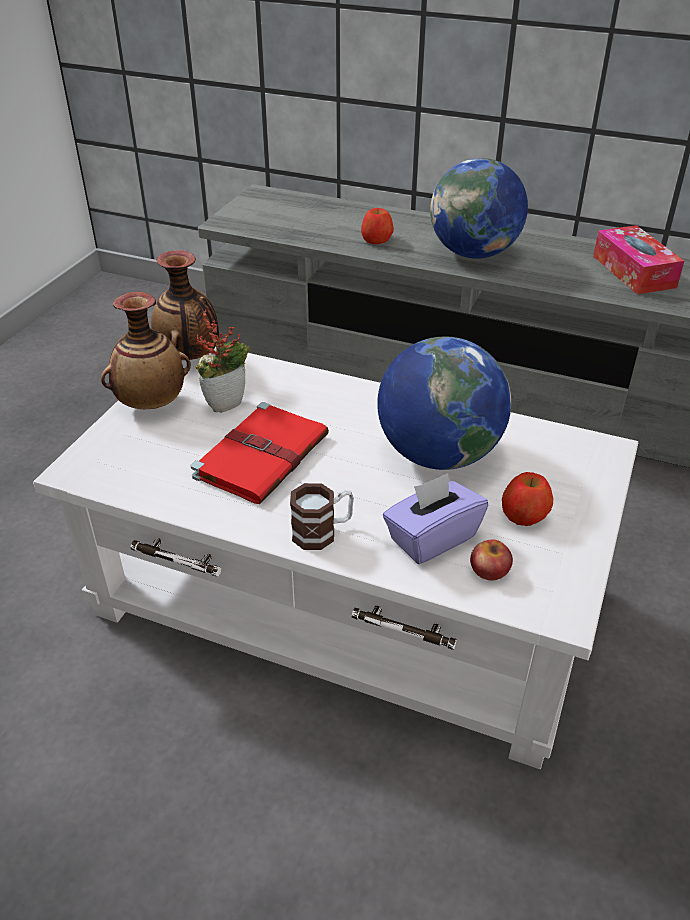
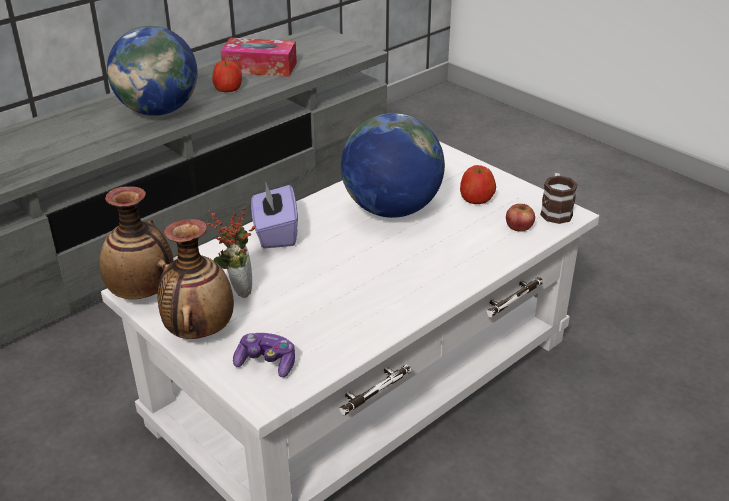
camera: 65 degrees left, 5 degrees down
red book [191,402,329,504] -> none
mug [290,483,354,550] -> mug moved to [540,173,578,224]
apple [361,208,394,244] -> apple moved to [212,60,242,92]
purple tissue box [383,473,488,564] -> purple tissue box moved to [251,183,298,248]
none -> game controller [233,333,295,377]

